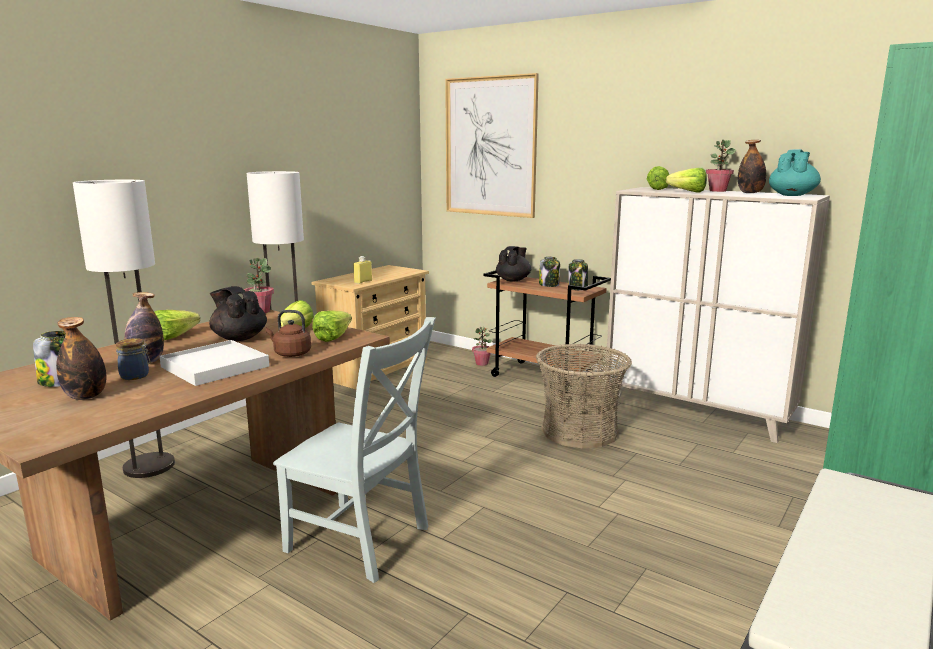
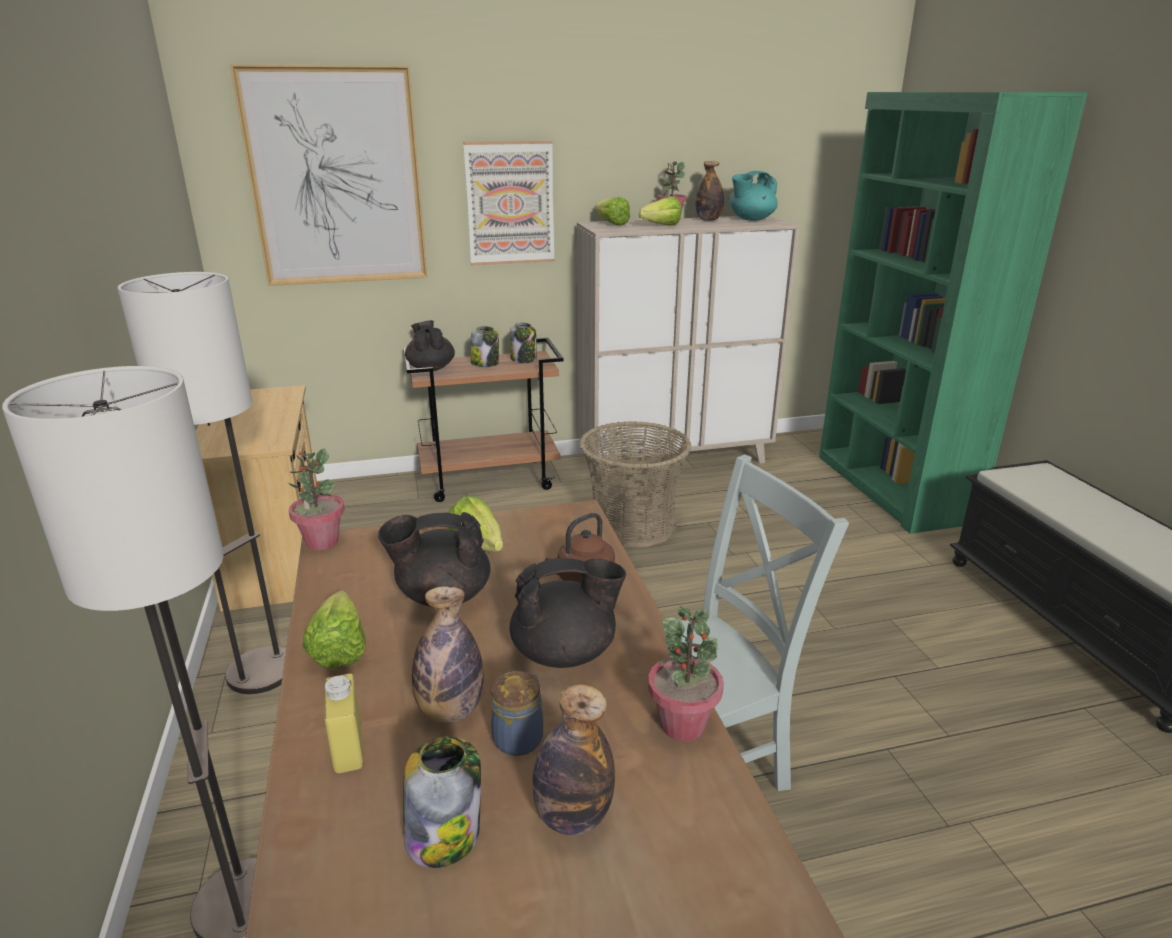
camera: 50 degrees left, 10 degrees up
white tray [159,340,269,386] -> black teapot [510,558,626,668]
lettuce [312,310,352,342] -> none
yellow bottle [353,256,372,284] -> yellow bottle moved to [324,674,363,773]
potted plant [472,327,492,366] -> potted plant moved to [648,606,724,741]
turquoise teapot [769,149,821,196] -> turquoise teapot turned 105 degrees counterclockwise [730,171,778,221]
none -> picture [463,141,555,265]

